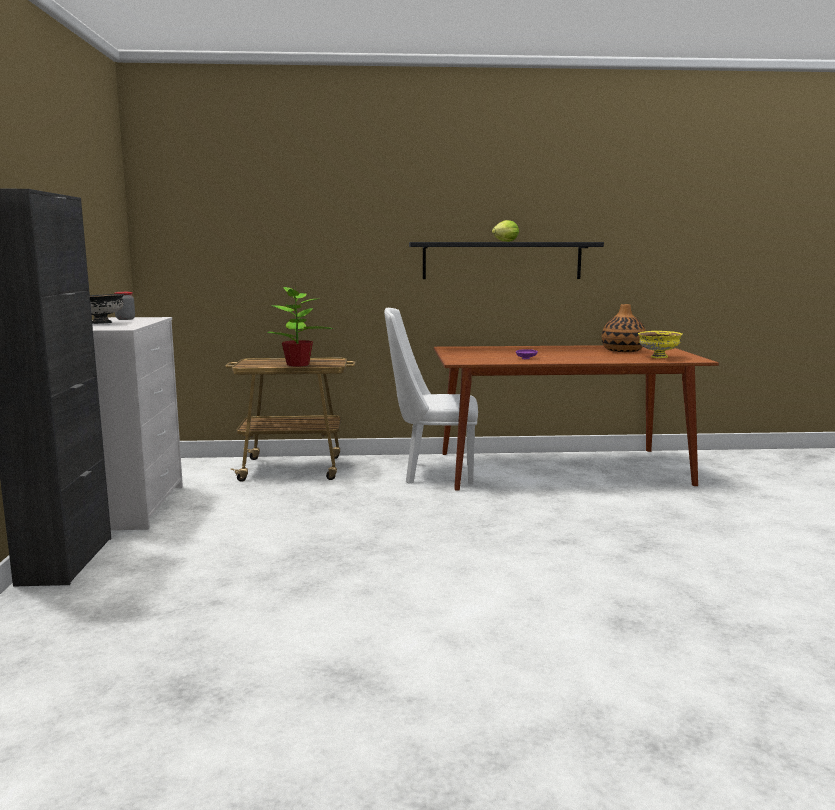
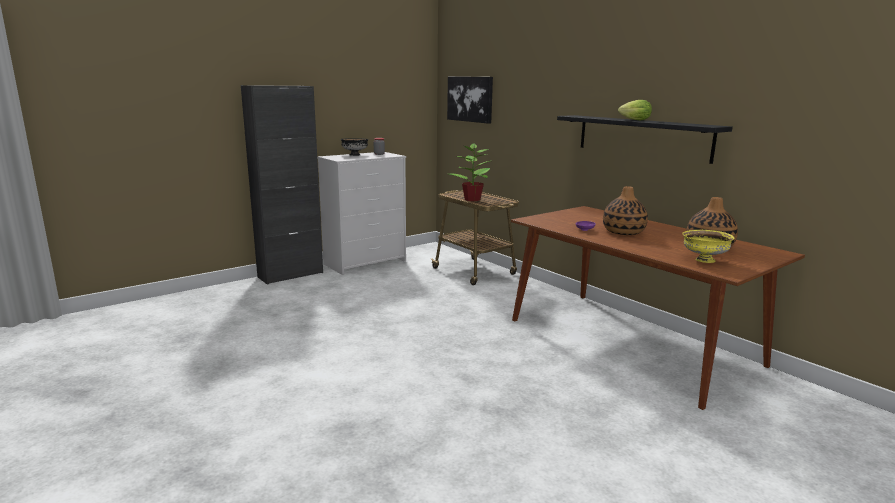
camera: 55 degrees right, 5 degrees up
white chair [384,308,478,484] -> none
none -> picture [447,76,493,124]
none -> vase [603,186,648,235]

